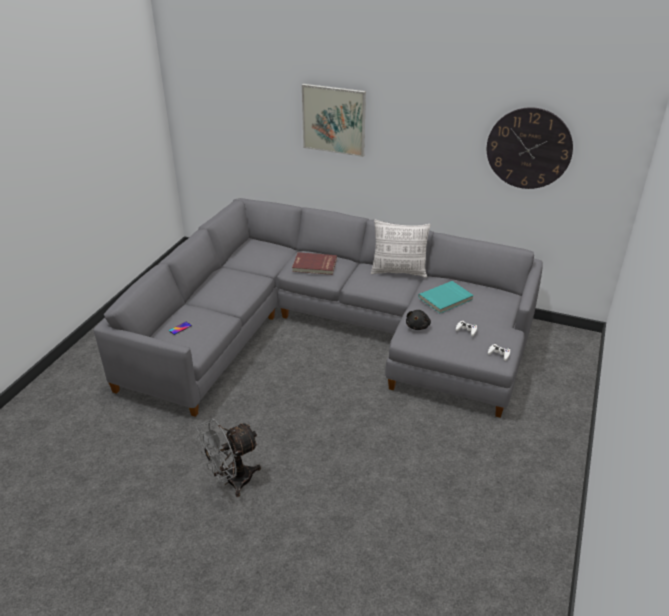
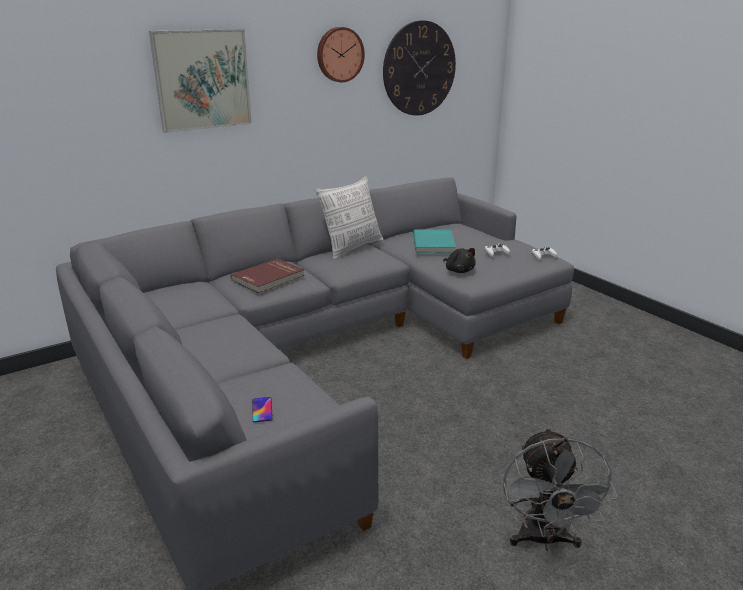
camera: 55 degrees left, 10 degrees down
none -> wall clock [317,27,365,82]

